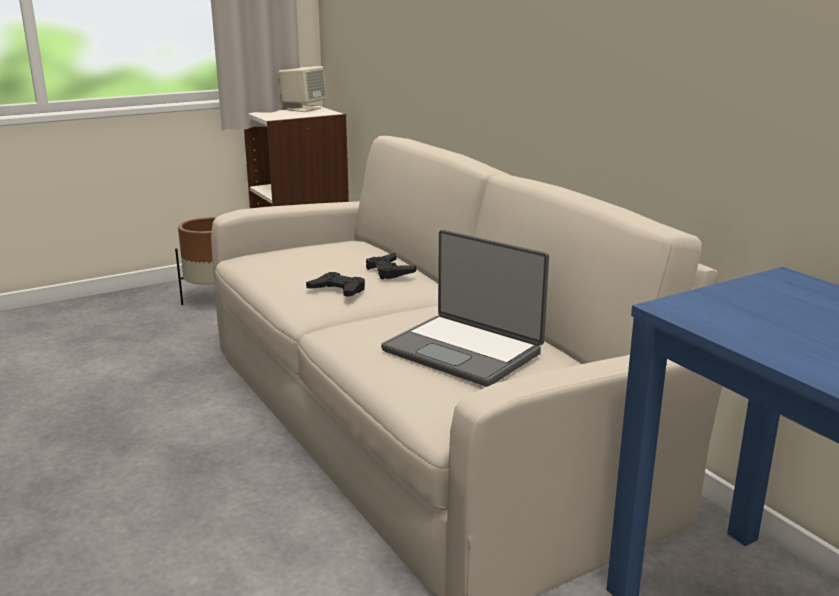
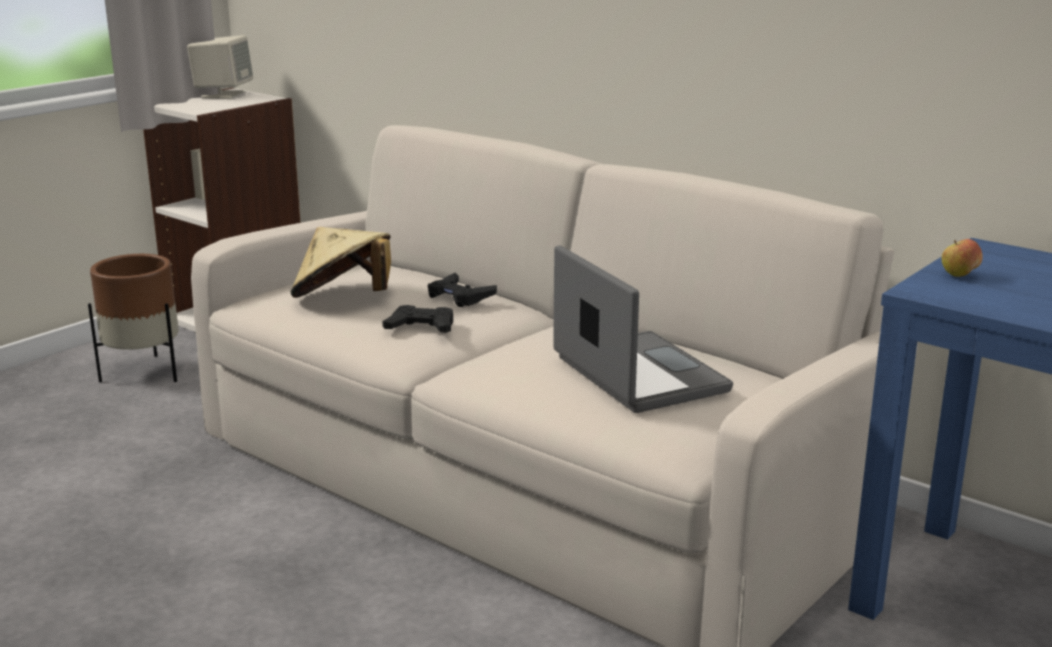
camera: 20 degrees left, 0 degrees up
laptop [381,229,549,387] -> laptop turned 135 degrees counterclockwise [553,246,733,413]
none -> beige hat [291,227,391,298]
none -> apple [942,239,983,277]

